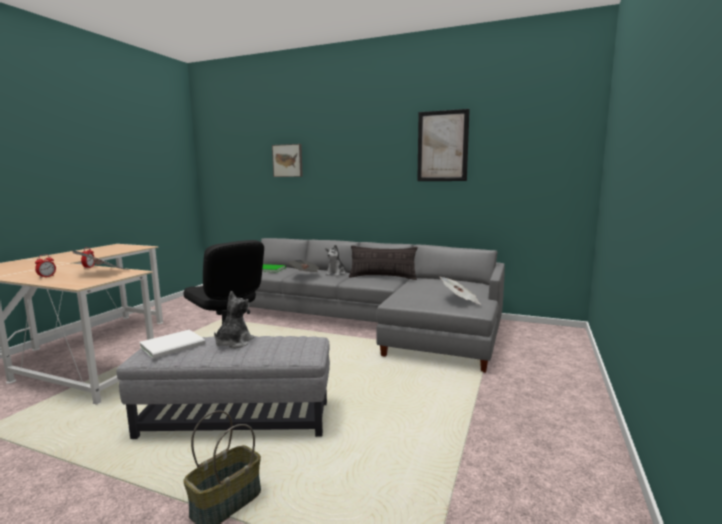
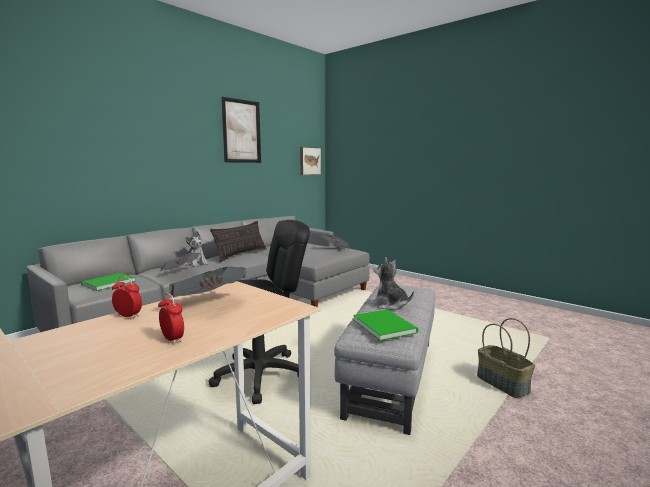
camera: 70 degrees left, 0 degrees up
white book [139,330,205,358] -> green book [353,309,418,341]
picture [272,144,303,177] -> picture moved to [300,147,321,175]

